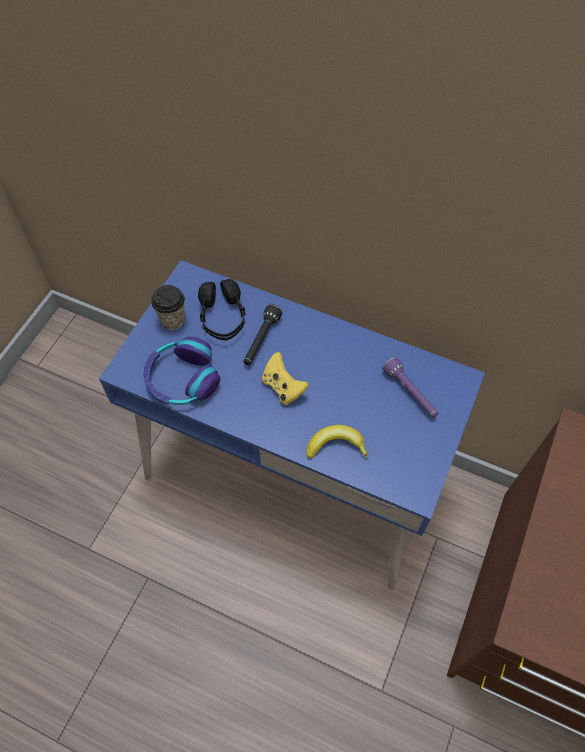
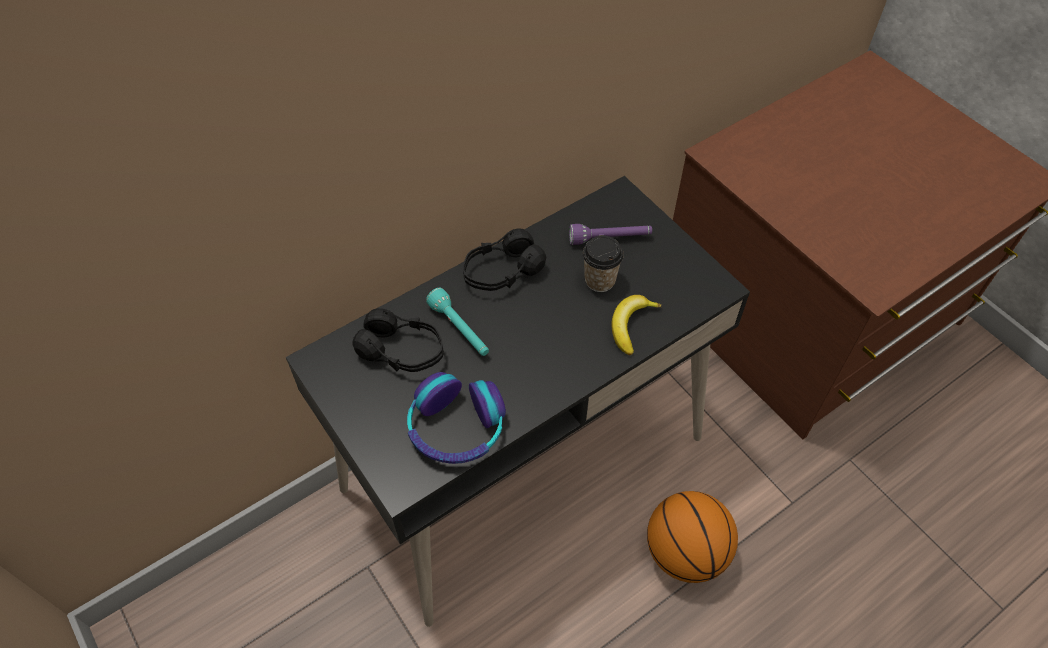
camera: 60 degrees left, 5 degrees down
blue desk [99,260,485,590] -> black desk [286,176,750,627]
cup [151,285,185,330] -> cup moved to [583,235,624,292]
black flashlight [244,304,282,365] -> turquoise flashlight [426,288,489,356]
yellow game controller [262,352,309,405] -> none
none -> black headphones [463,228,546,291]
none -> basketball [647,491,738,583]

